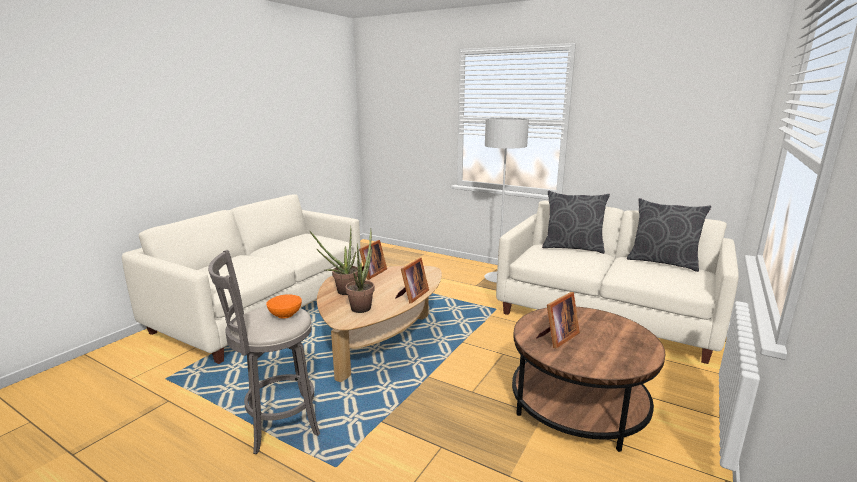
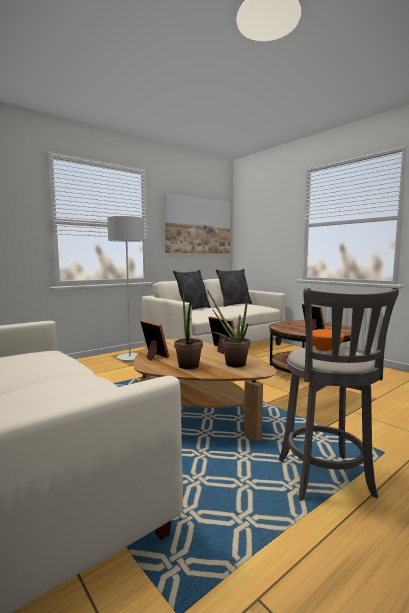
camera: 70 degrees left, 10 degrees down
none -> picture [165,194,230,254]

